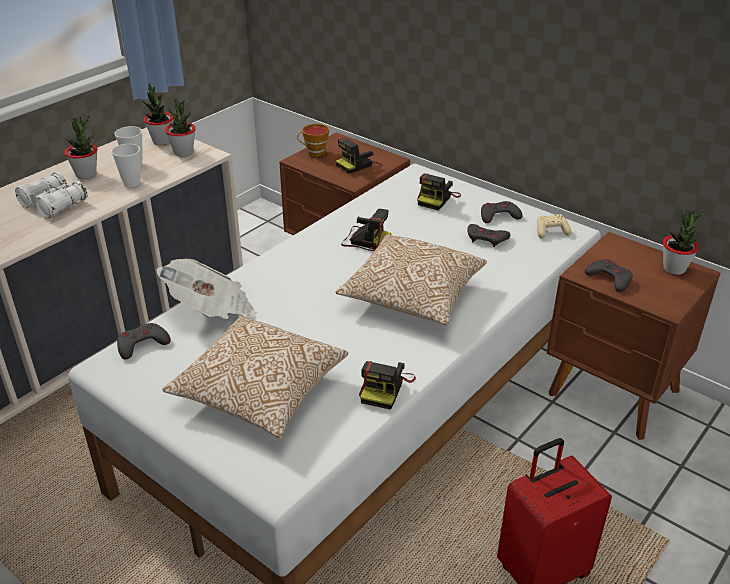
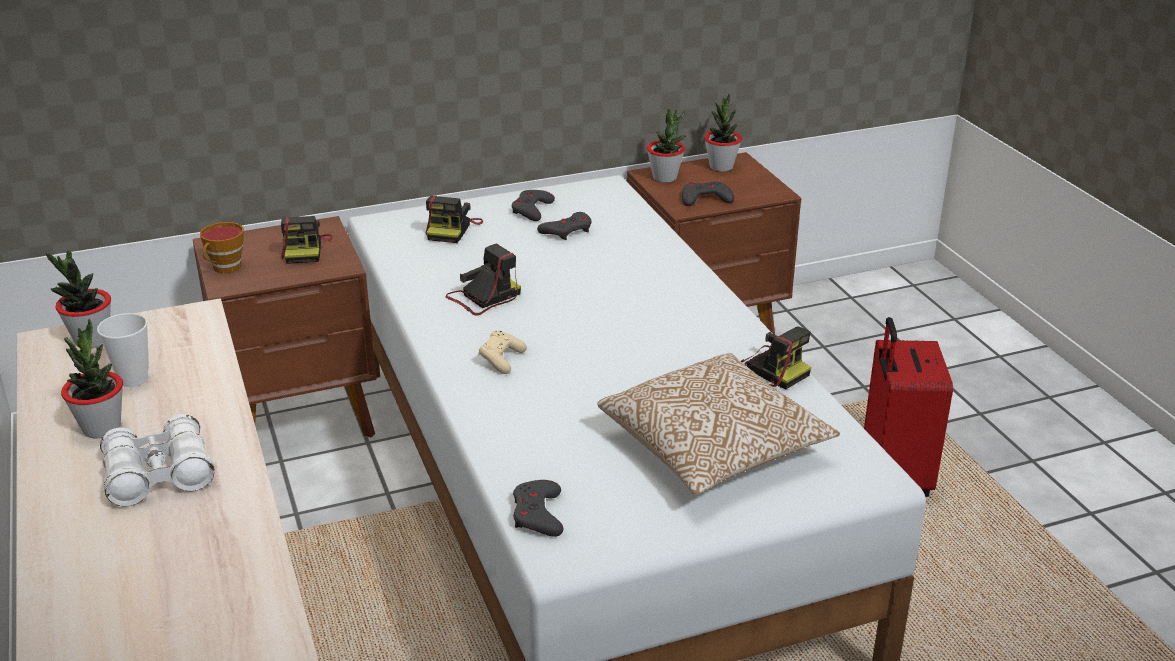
camera: 60 degrees left, 5 degrees down
cup [111,144,141,187] -> none
newspaper [156,259,257,319] -> none
potted plant [165,98,196,156] -> potted plant moved to [647,109,686,183]
pillow [336,235,487,326] -> none
camera [417,173,461,211] -> camera turned 45 degrees clockwise [426,196,483,243]
beige game controller [537,214,572,239] -> beige game controller moved to [479,330,527,374]

